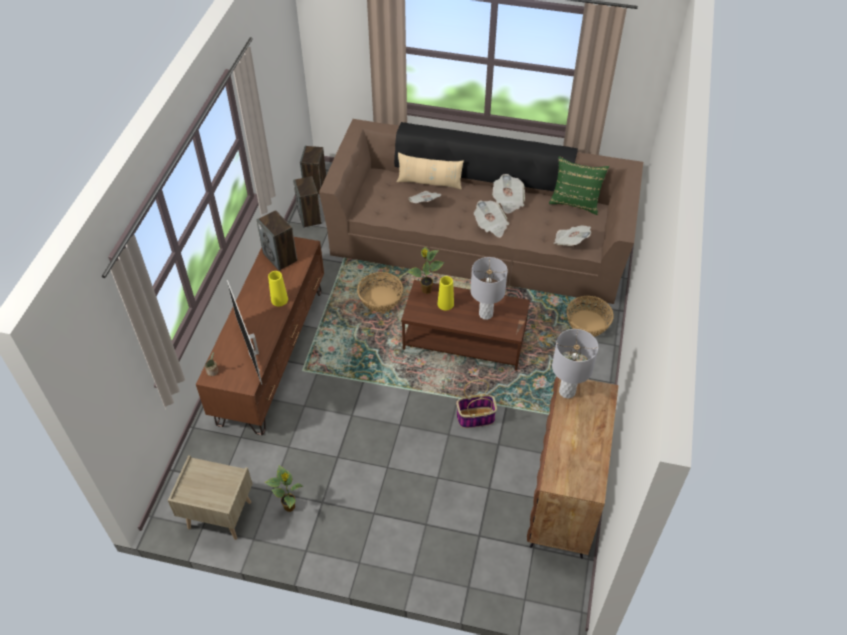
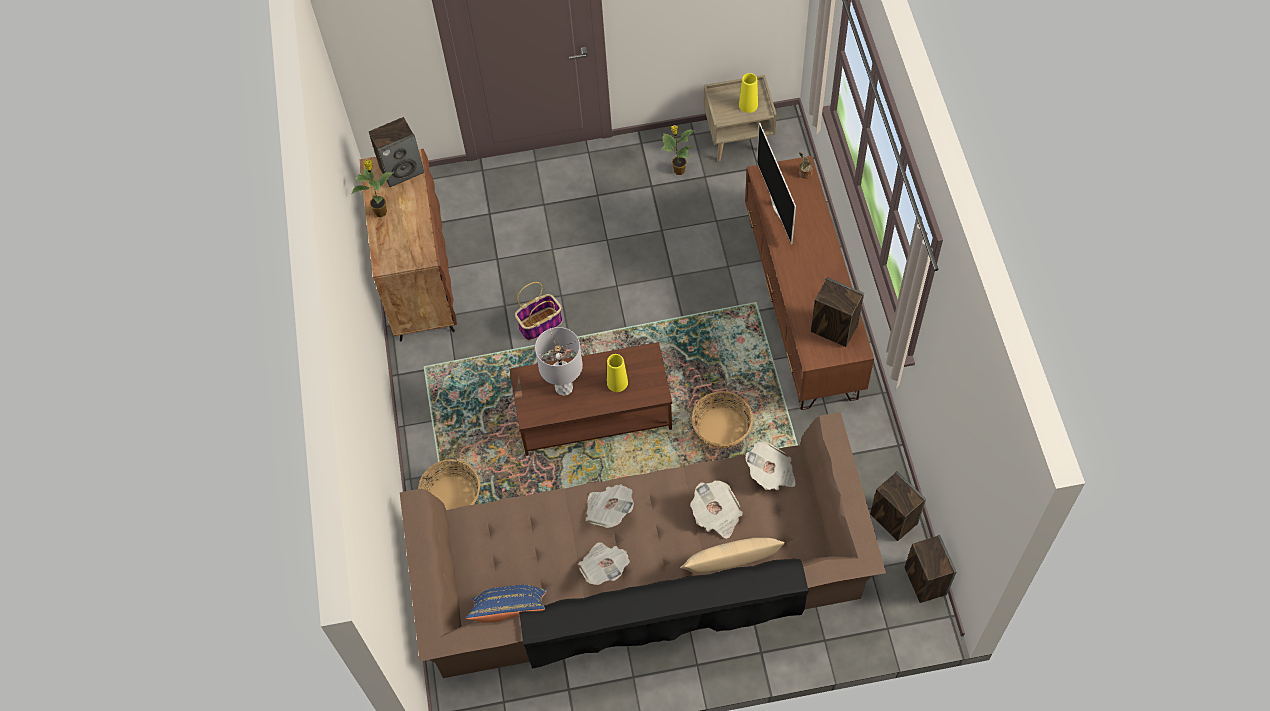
camera: 160 degrees right, 10 degrees up
television [227,280,262,385] -> television turned 150 degrees counterclockwise [757,123,796,244]
yellow vase [268,271,288,306] -> yellow vase moved to [739,73,758,113]
potted plant [407,247,445,294] -> potted plant moved to [352,160,394,217]
green pillow [549,156,609,215] -> blue pillow [466,585,547,623]
grey table lamp [552,329,598,399] -> none
newspaper [554,225,591,246] -> newspaper moved to [746,441,796,490]
none -> speaker [369,117,424,187]

